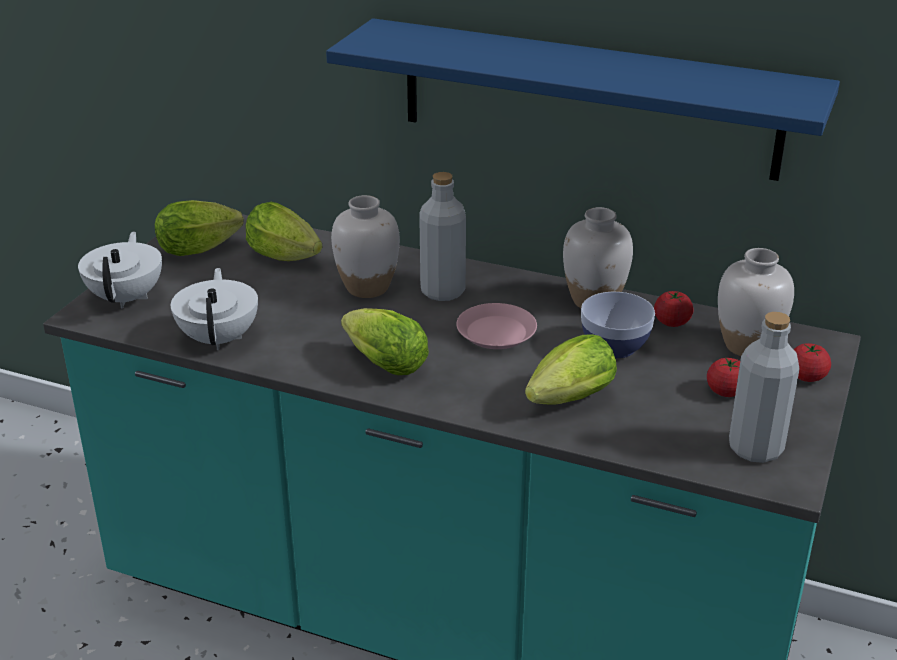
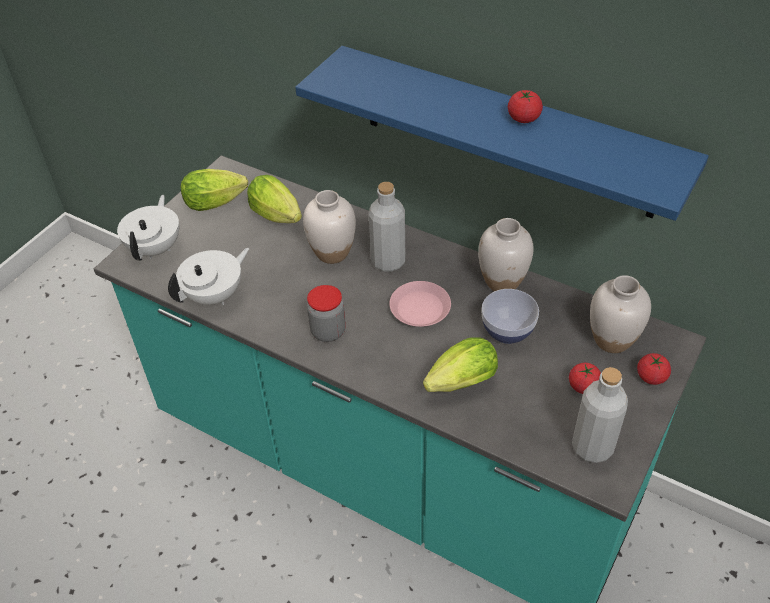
camera: 10 degrees right, 15 degrees up
white teapot [171,268,258,350] -> white teapot turned 45 degrees clockwise [168,248,249,305]
lettuce [341,308,429,375] -> jar [307,285,346,342]
tomato [654,291,694,327] -> tomato moved to [508,90,543,123]

